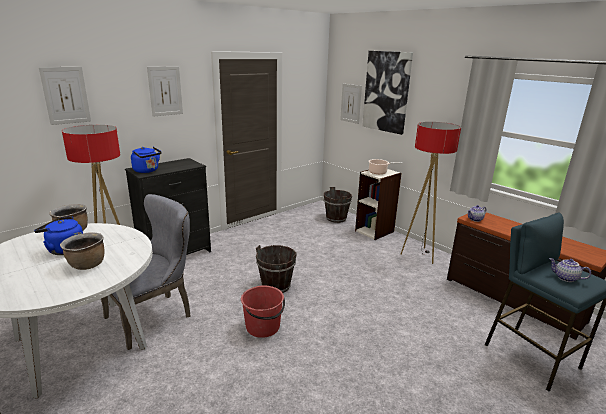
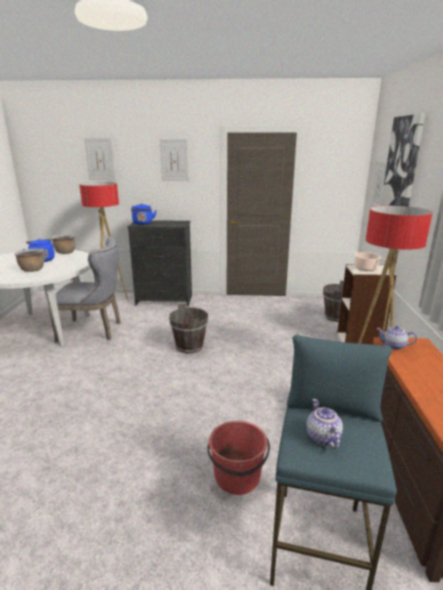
camera: 45 degrees right, 0 degrees up
red bucket [241,286,285,338] -> red bucket moved to [207,421,270,495]

